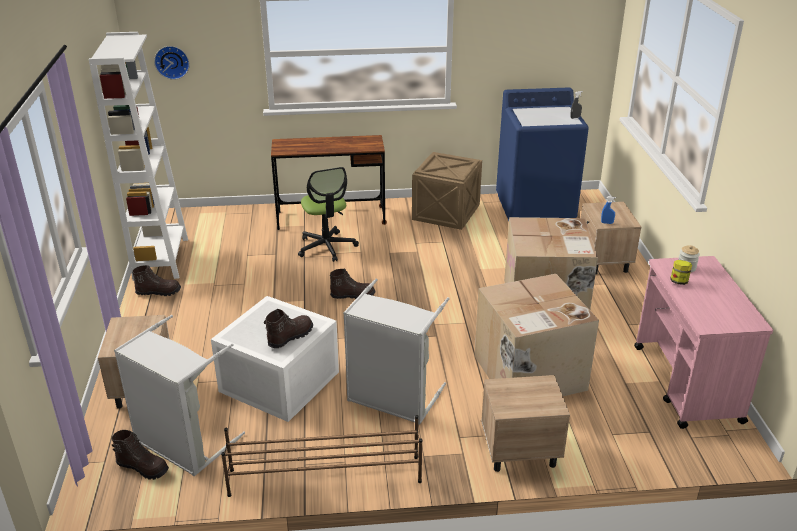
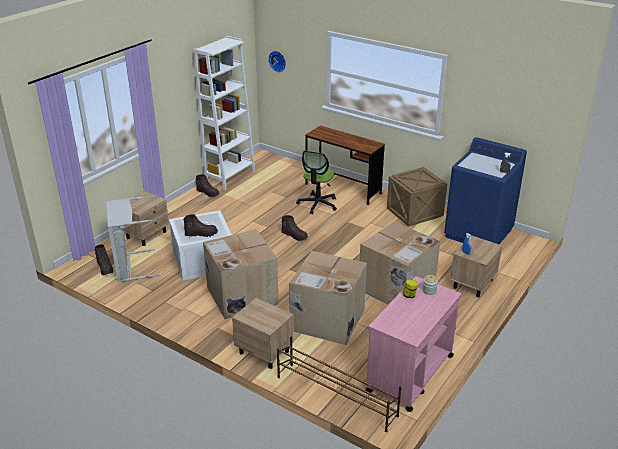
camera: 40 degrees right, 0 degrees up
brown shoe rack [221,415,422,497] -> brown shoe rack moved to [277,336,401,432]
grey laundry basket [343,279,450,424] -> cardboard box [203,229,279,319]

